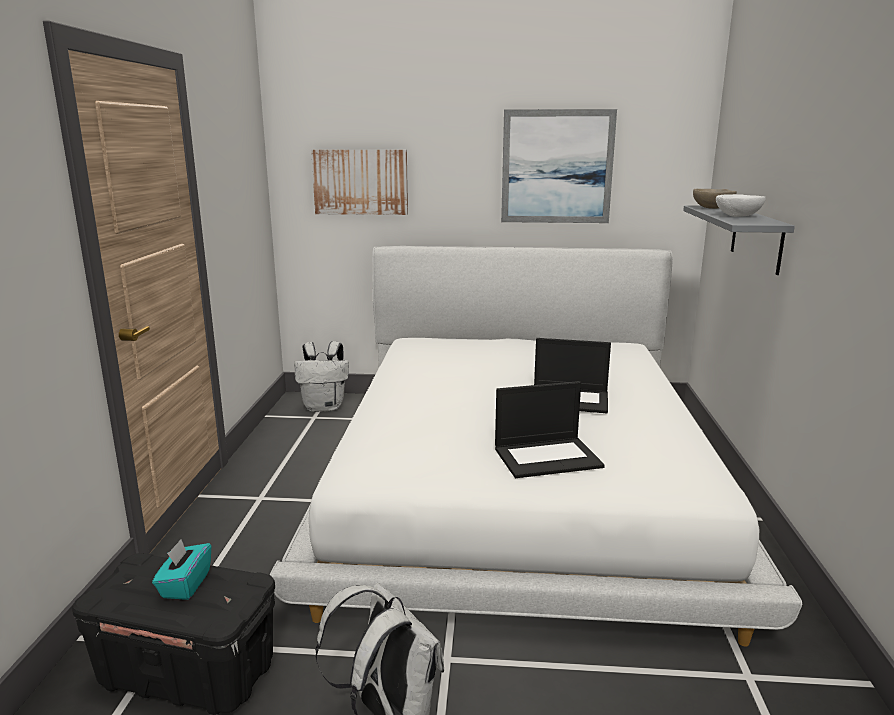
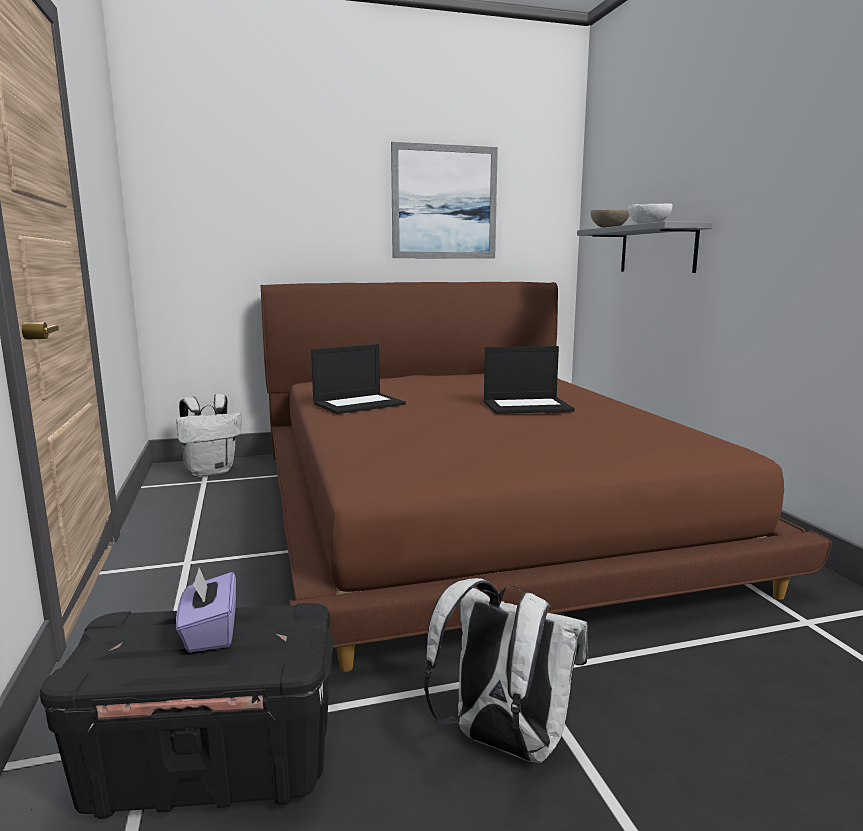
camera: 20 degrees left, 5 degrees down
turquoise tissue box [152,539,211,600] -> purple tissue box [176,568,236,652]
white bed [270,246,802,647] -> brown bed [261,282,832,672]
picture [311,150,408,215] -> none
laptop [495,381,605,478] -> laptop moved to [311,344,406,414]

